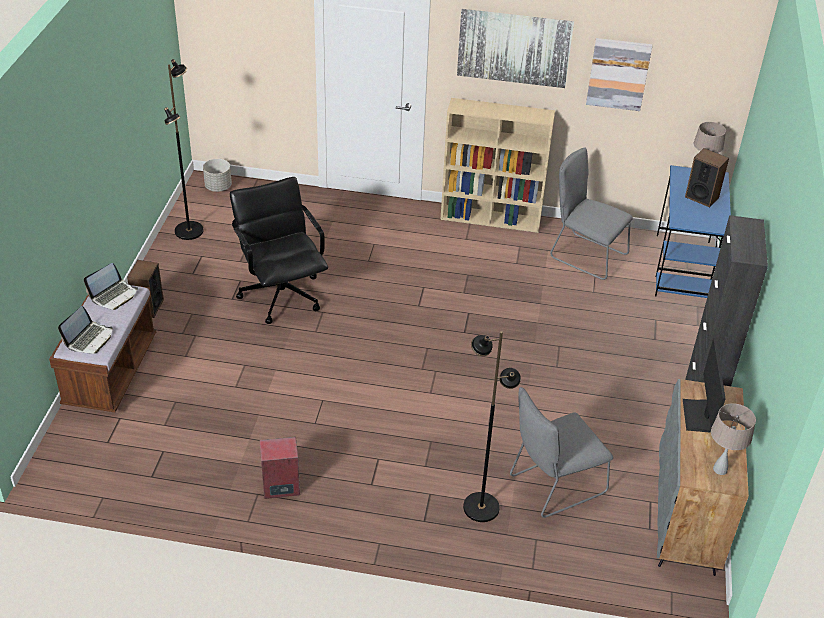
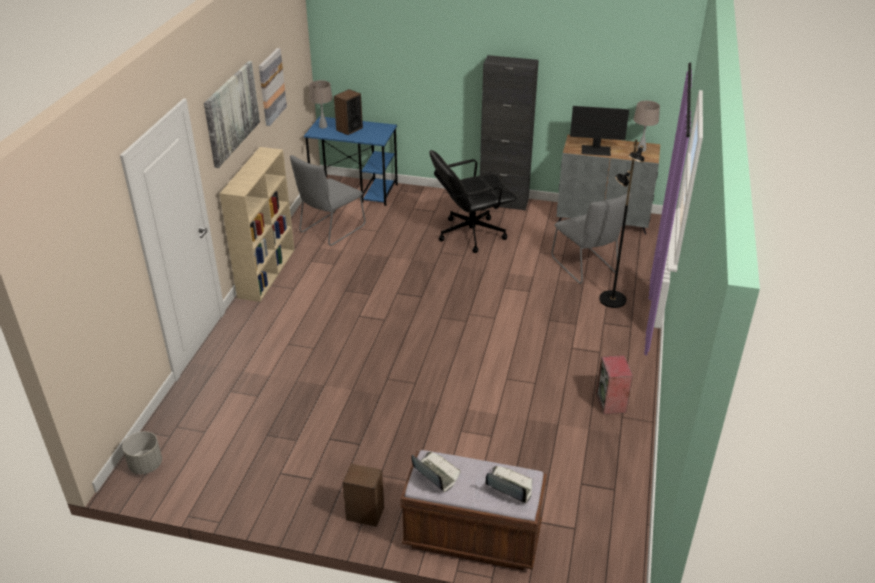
camera: 85 degrees left, 5 degrees down
black floor lamp [164,59,203,240] -> none
black office chair [230,177,328,324] -> black office chair moved to [430,150,516,253]

